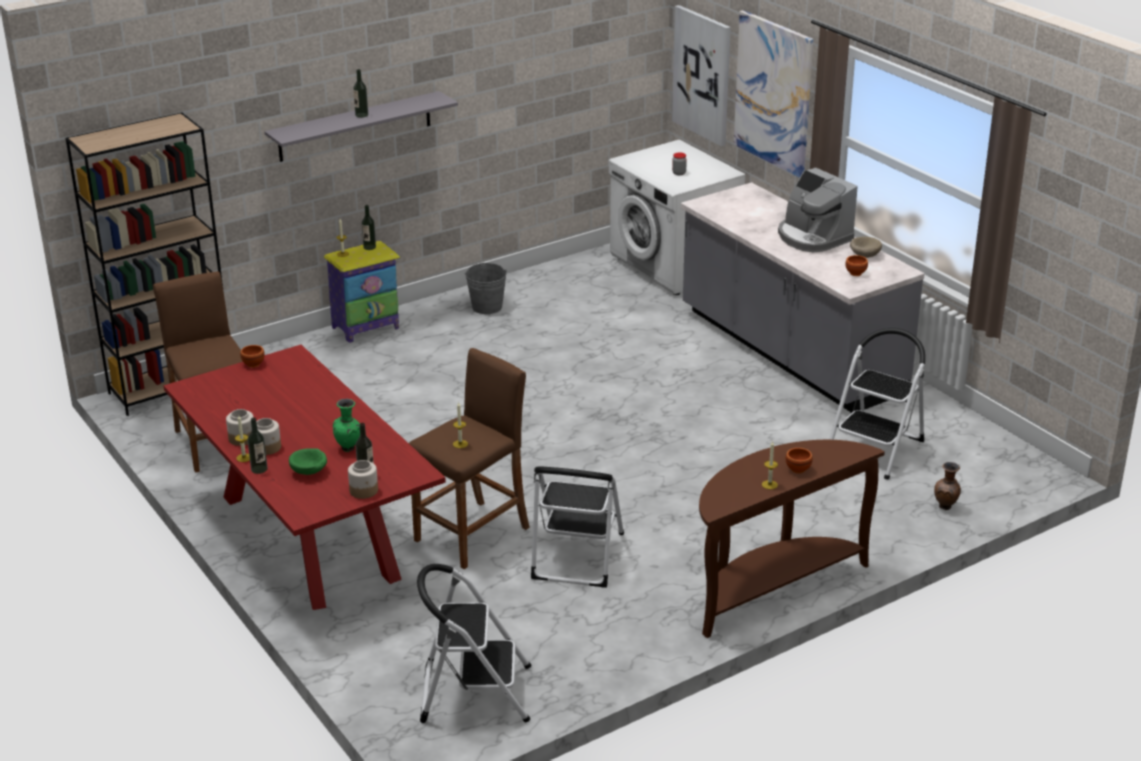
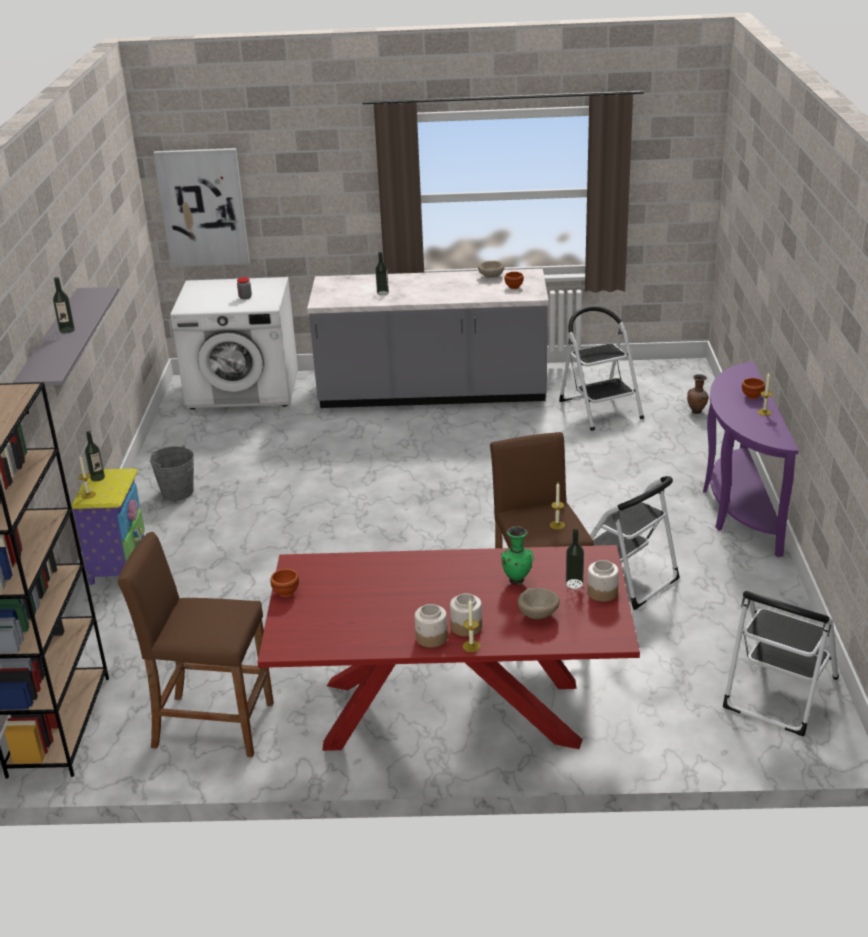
camera: 55 degrees left, 0 degrees up
bottle [248,417,268,474] -> bottle moved to [375,252,389,296]
green bowl [289,448,327,475] -> beige bowl [518,588,560,619]
brown console table [699,440,885,638] -> purple console table [703,362,799,557]
picture [734,10,814,178] -> none
coffee machine [778,168,858,252] -> none

